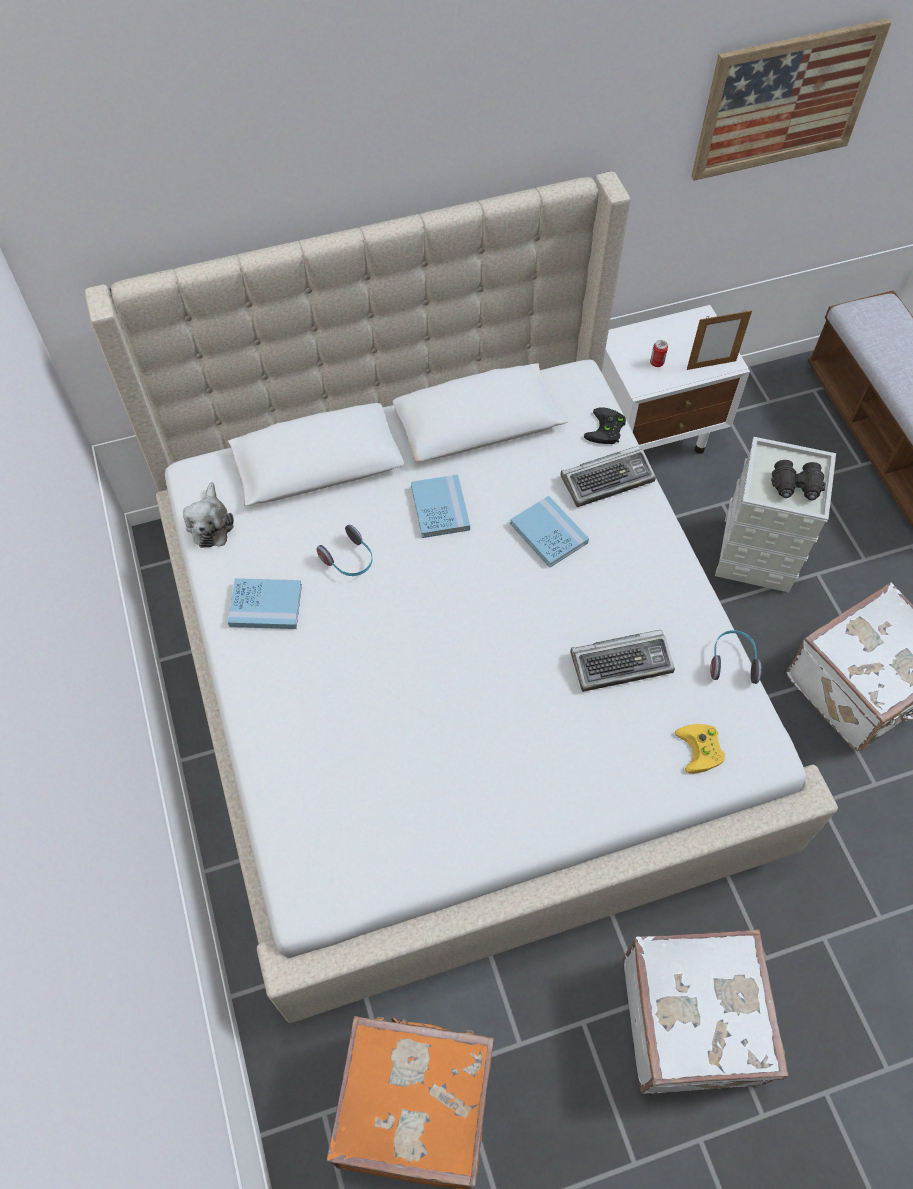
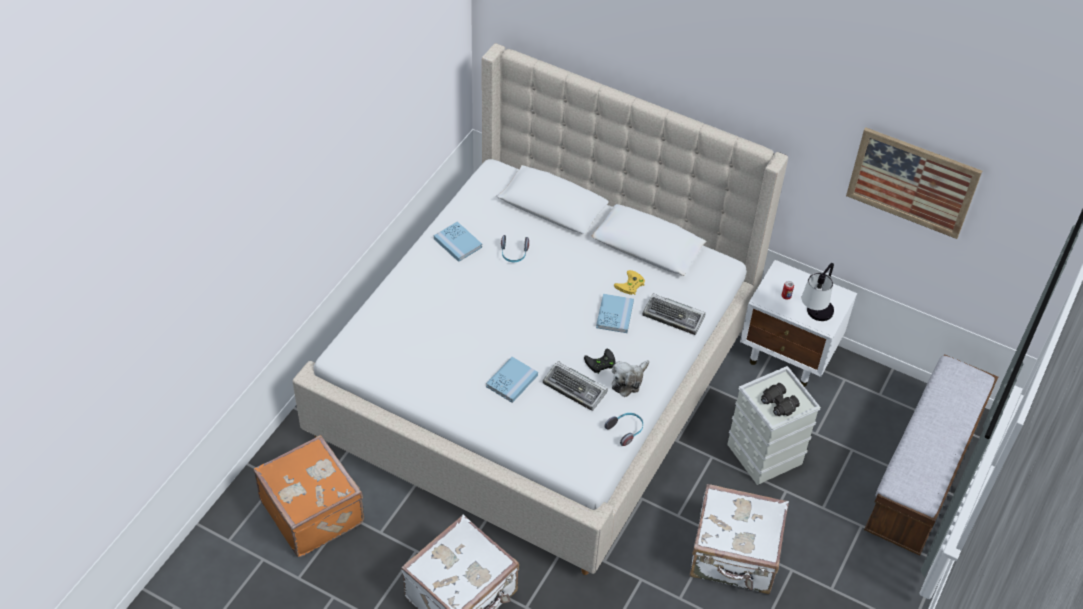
camera: 45 degrees right, 10 degrees down
plush toy [183,482,234,548] -> plush toy moved to [612,360,649,397]
blue book [411,474,470,538] -> blue book moved to [486,357,538,403]
black game controller [584,408,626,444] -> black game controller moved to [584,349,615,374]
yellow game controller [675,724,725,774] -> yellow game controller moved to [614,270,645,295]
picture frame [687,310,752,370] -> table lamp [802,263,834,321]

